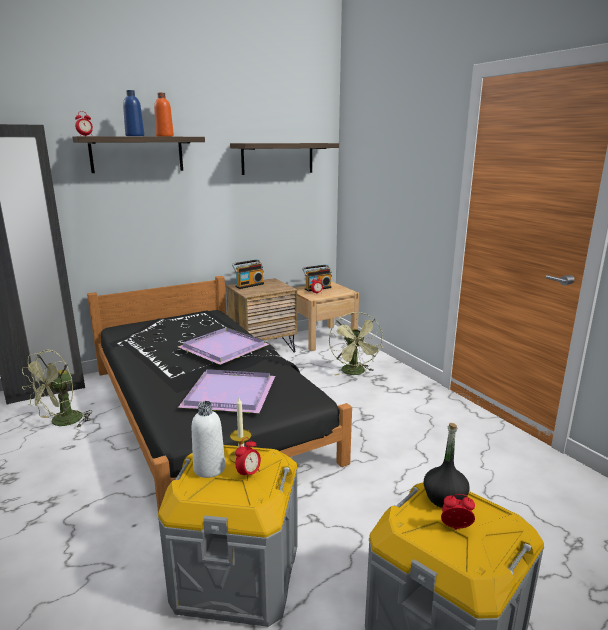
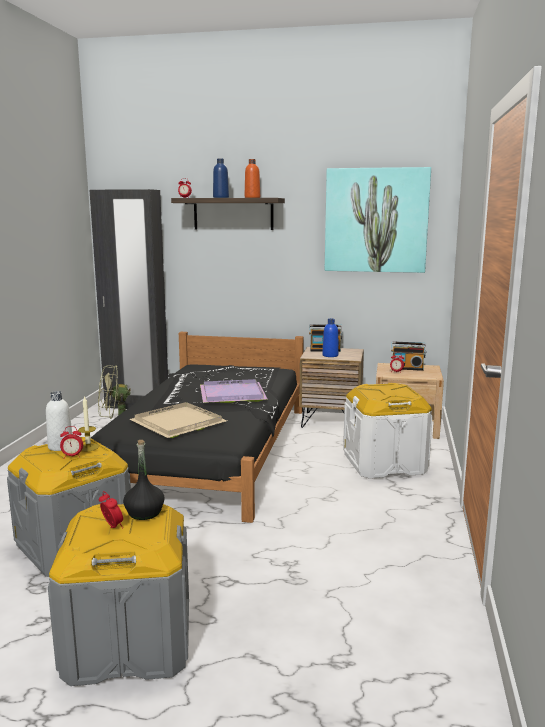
camera: 40 degrees right, 5 degrees down
purple tray [178,369,275,413] -> beige tray [129,402,227,438]
shelf [230,143,339,175] -> picture [325,167,431,273]
green fan [329,312,383,376] -> white storage box [343,383,433,479]
none -> blue bottle [322,319,339,357]

